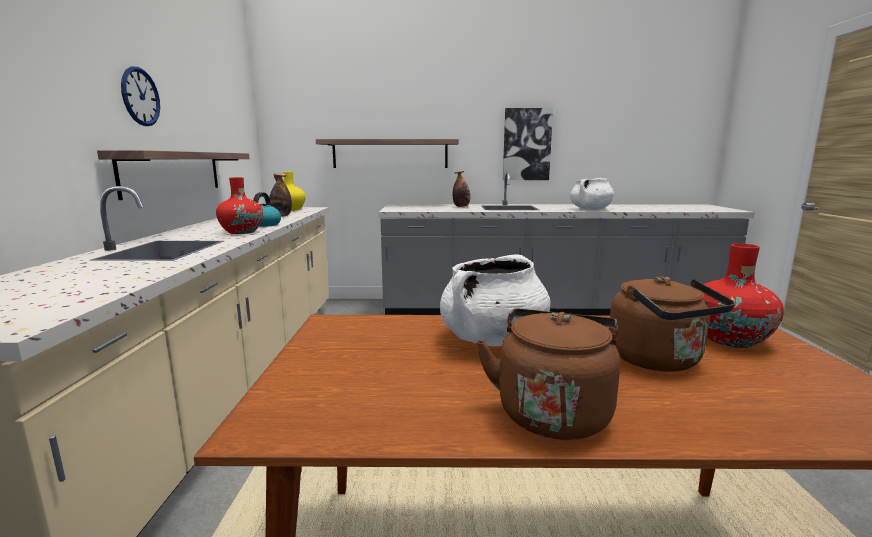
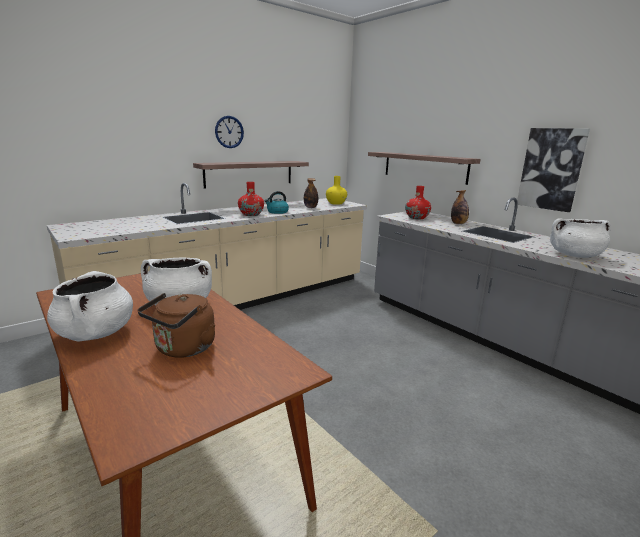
camera: 50 degrees right, 5 degrees up
brown kettle [477,308,620,440] -> white cooking pot [47,271,133,342]
red vase [702,243,784,348] -> red vase moved to [405,186,431,219]

